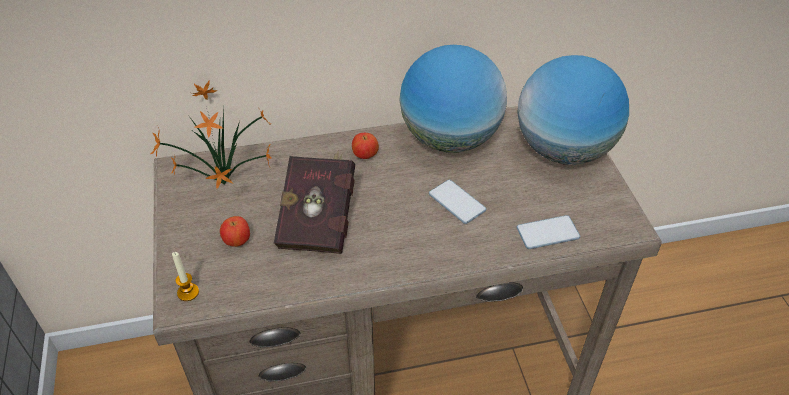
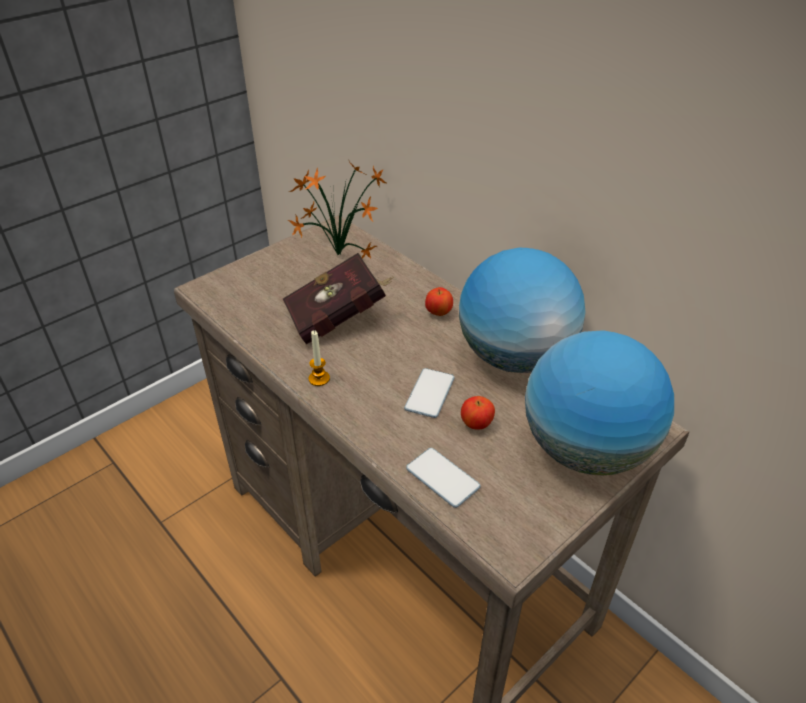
camera: 60 degrees right, 5 degrees down
candle [172,252,199,301] -> candle moved to [308,330,330,386]
apple [220,216,250,247] -> apple moved to [461,396,495,430]

